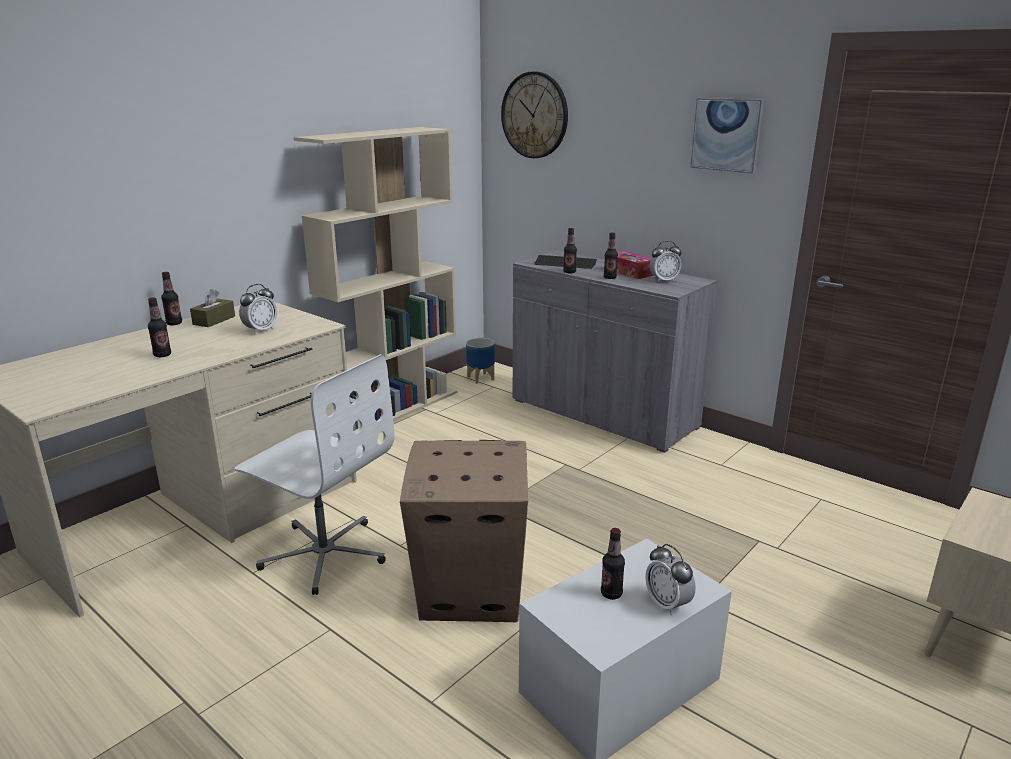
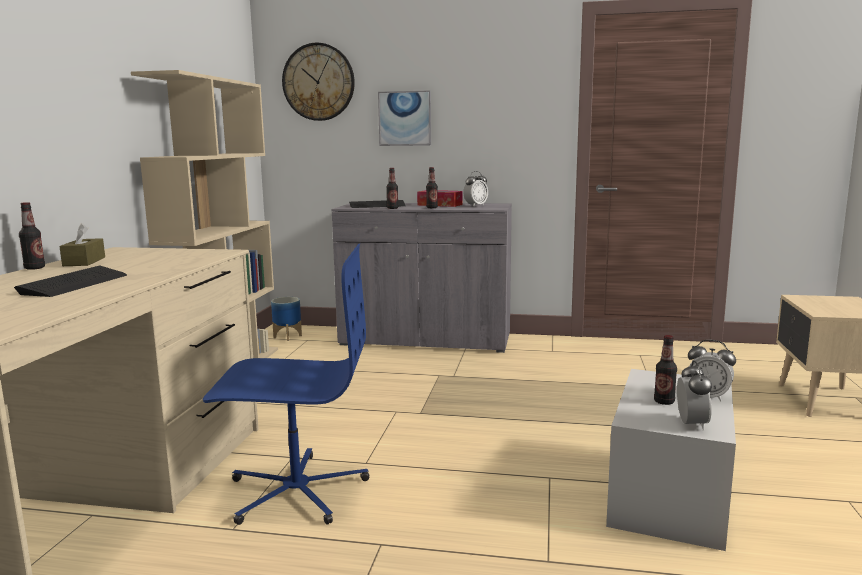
camera: 30 degrees left, 10 degrees down
bottle [148,298,171,357] -> keyboard [14,265,127,297]
white office chair [235,354,394,595] -> blue office chair [203,244,369,525]
alarm clock [239,284,277,334] -> alarm clock moved to [677,361,712,431]
cardboard box [400,440,528,622] -> none
picture [690,98,764,173] -> picture moved to [378,90,431,146]

